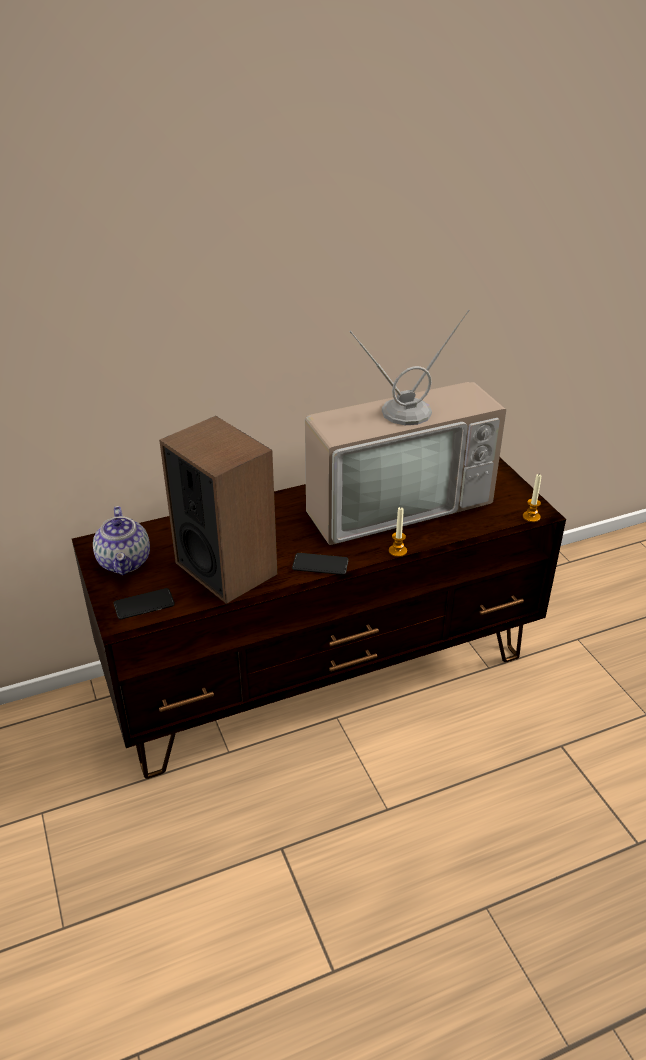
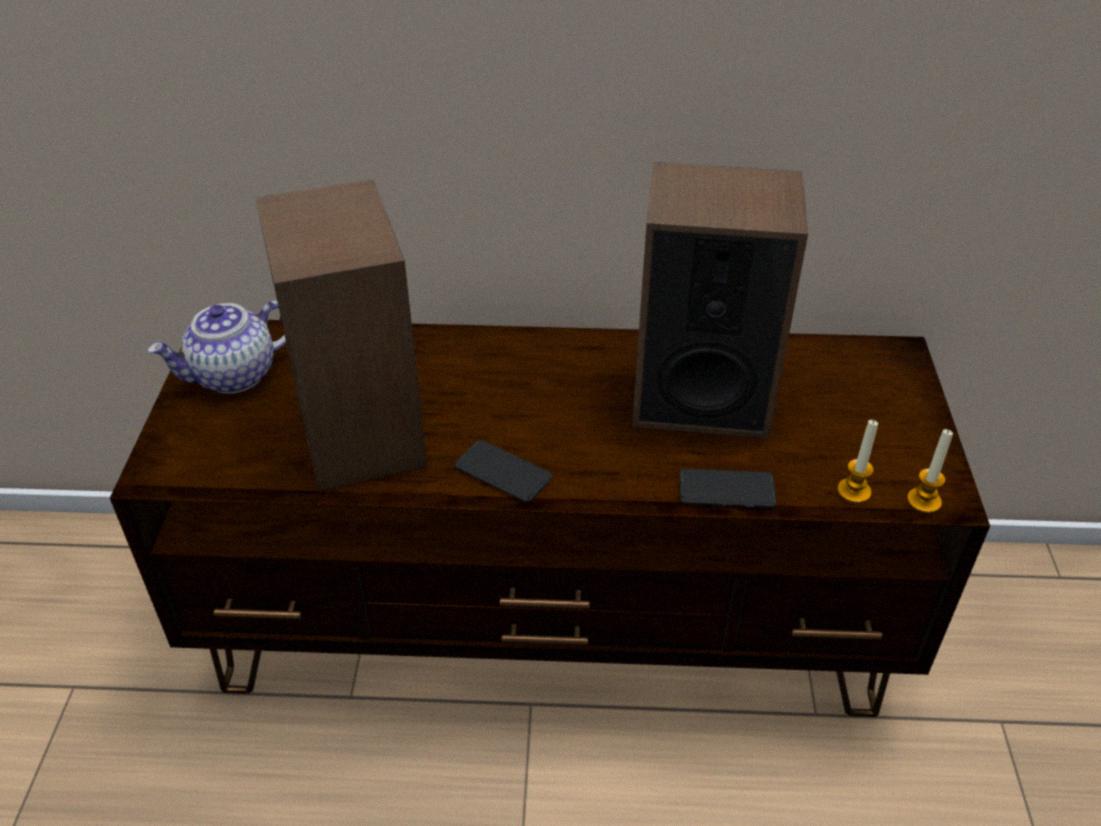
camera: 25 degrees right, 5 degrees up
teapot [93,506,150,575] -> teapot turned 45 degrees clockwise [147,300,286,394]
phone [113,588,175,619] -> phone moved to [679,469,777,508]
television [305,309,506,545] -> speaker [632,162,808,439]
candle [389,507,407,557] -> candle moved to [837,420,878,503]

